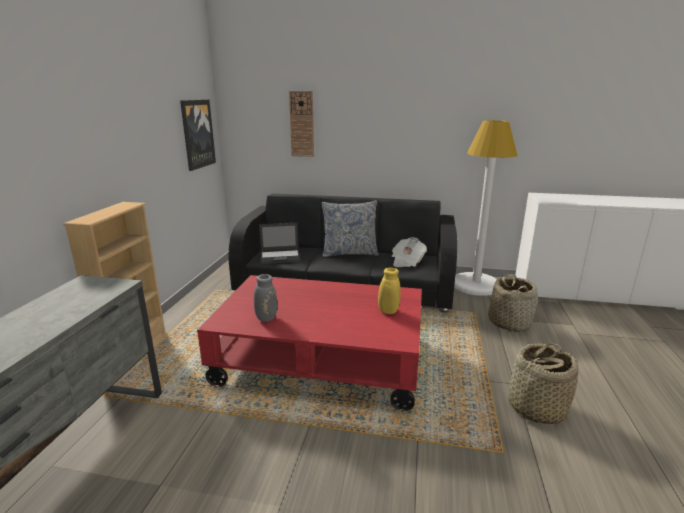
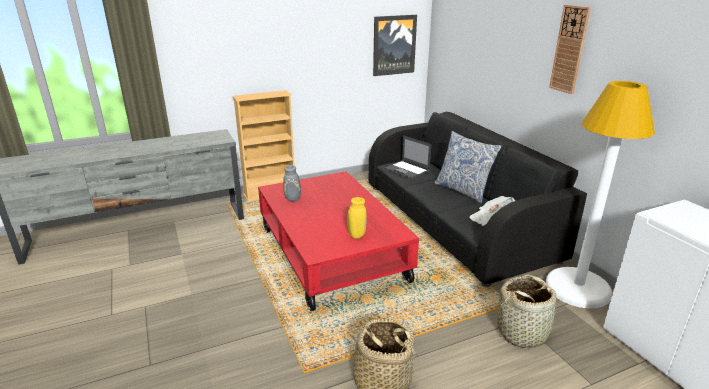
camera: 55 degrees right, 5 degrees up
wall clock [289,91,314,157] -> wall clock moved to [549,5,591,94]

